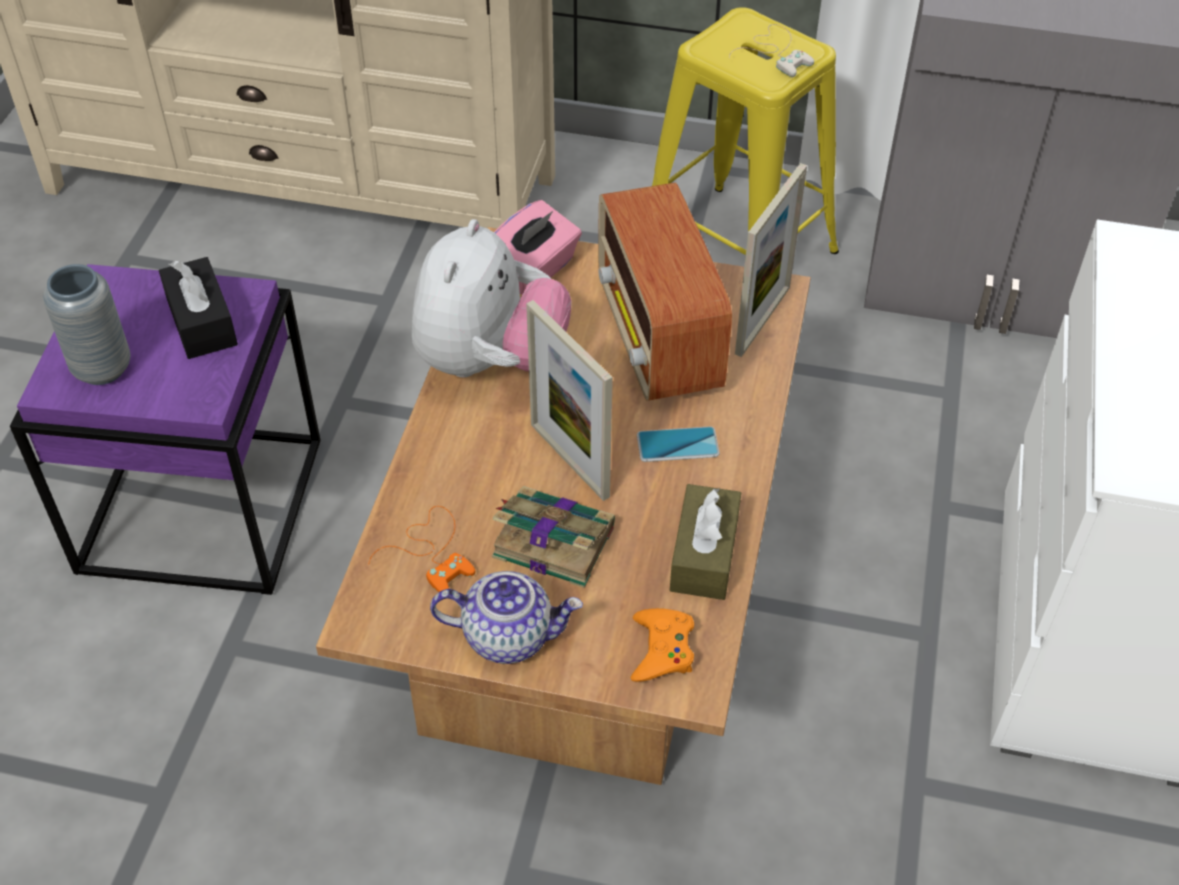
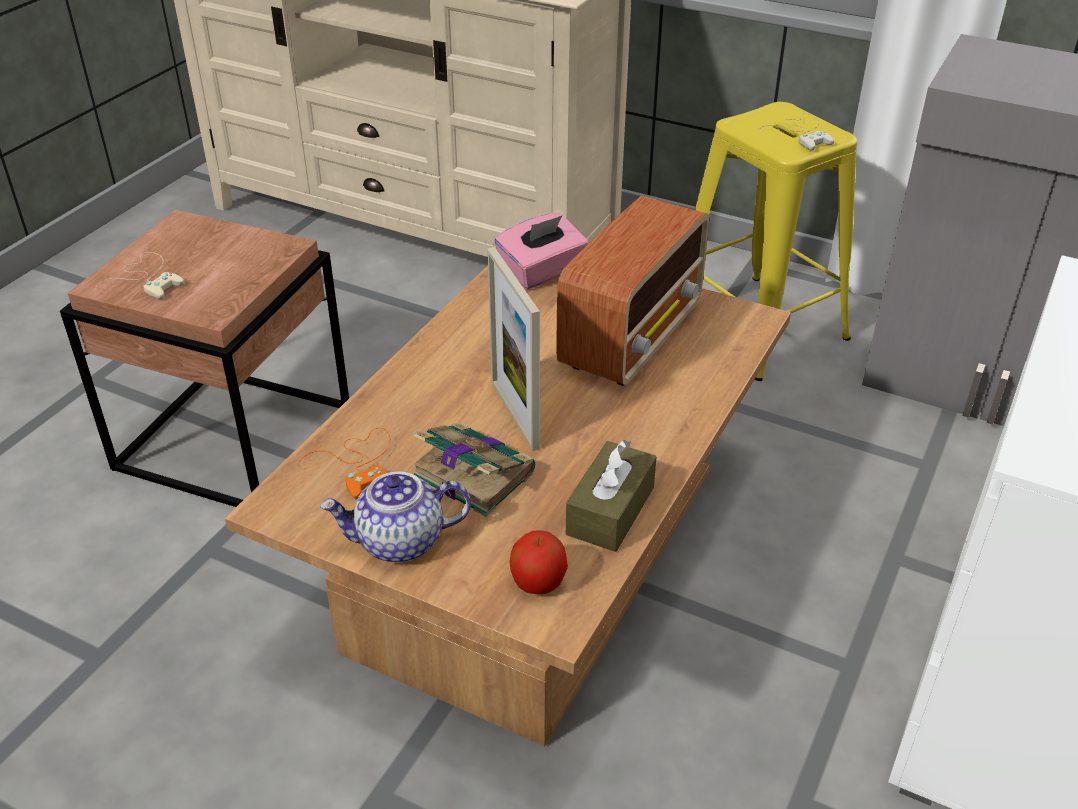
camera: 15 degrees right, 10 degrees down
purple side table [10,264,320,595] -> brown side table [60,210,349,507]
grey vase [43,264,130,385] -> beige game controller [94,252,184,299]
black tissue box [159,257,238,359] -> none
plush toy [412,219,572,377] -> none
teapot [430,571,583,664] -> teapot turned 150 degrees clockwise [320,472,471,563]
radio [598,182,732,401] -> radio turned 150 degrees counterclockwise [556,196,709,386]
orange game controller [631,608,694,682] -> apple [510,530,568,594]
phone [637,426,720,462] -> none
picture frame [735,163,807,357] -> none

